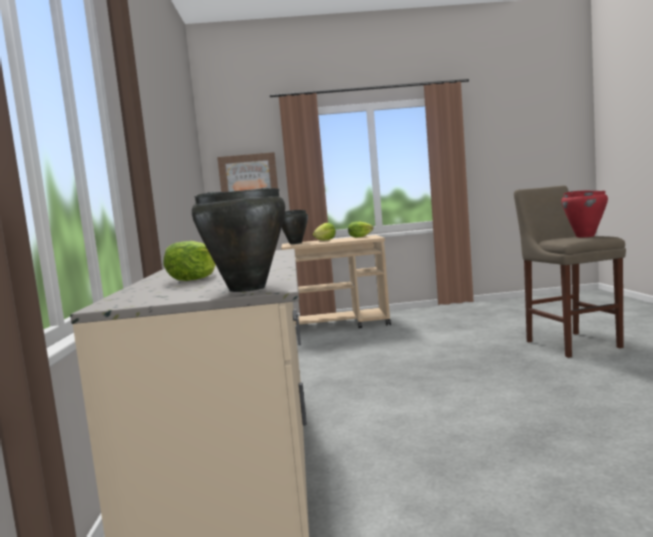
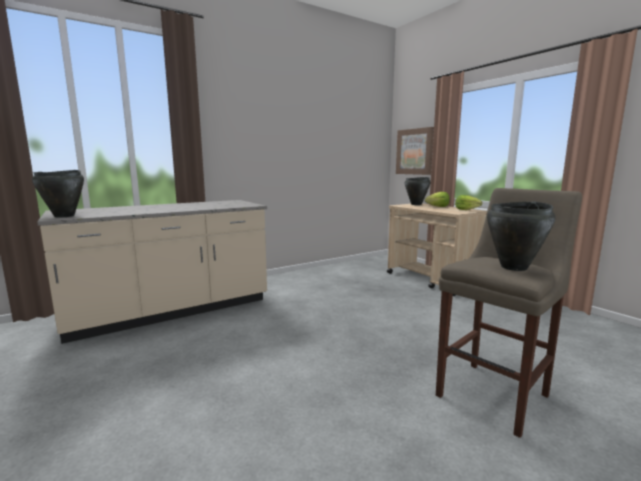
camera: 60 degrees right, 5 degrees up
lettuce [164,241,216,281] -> none
red cooking pot [561,191,608,237] -> black cooking pot [487,201,555,271]

